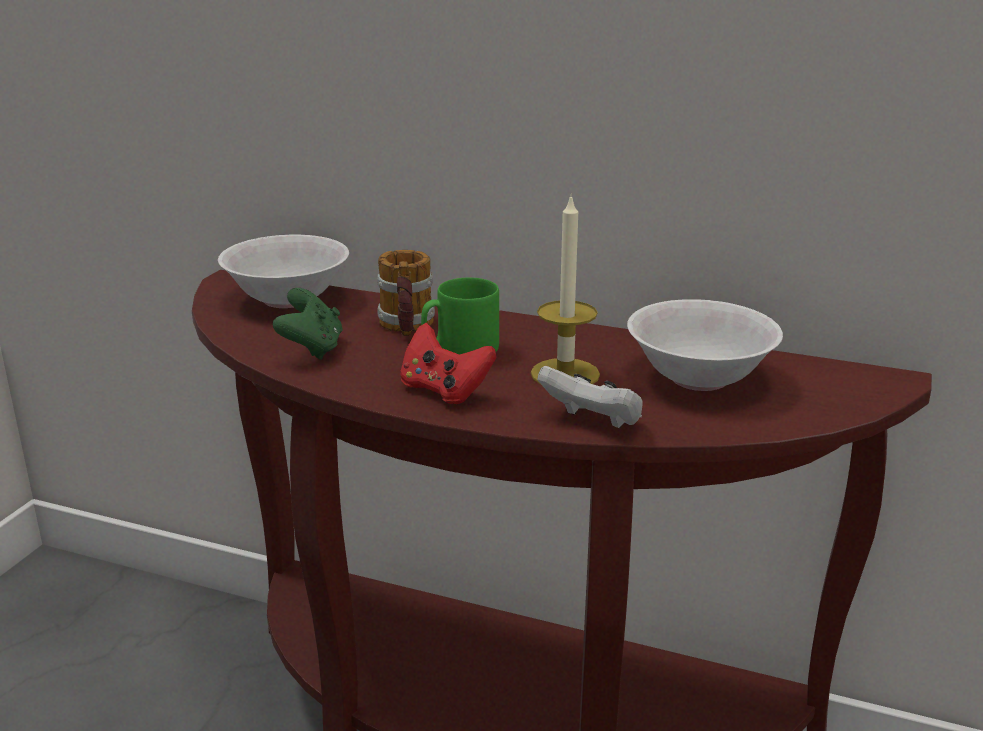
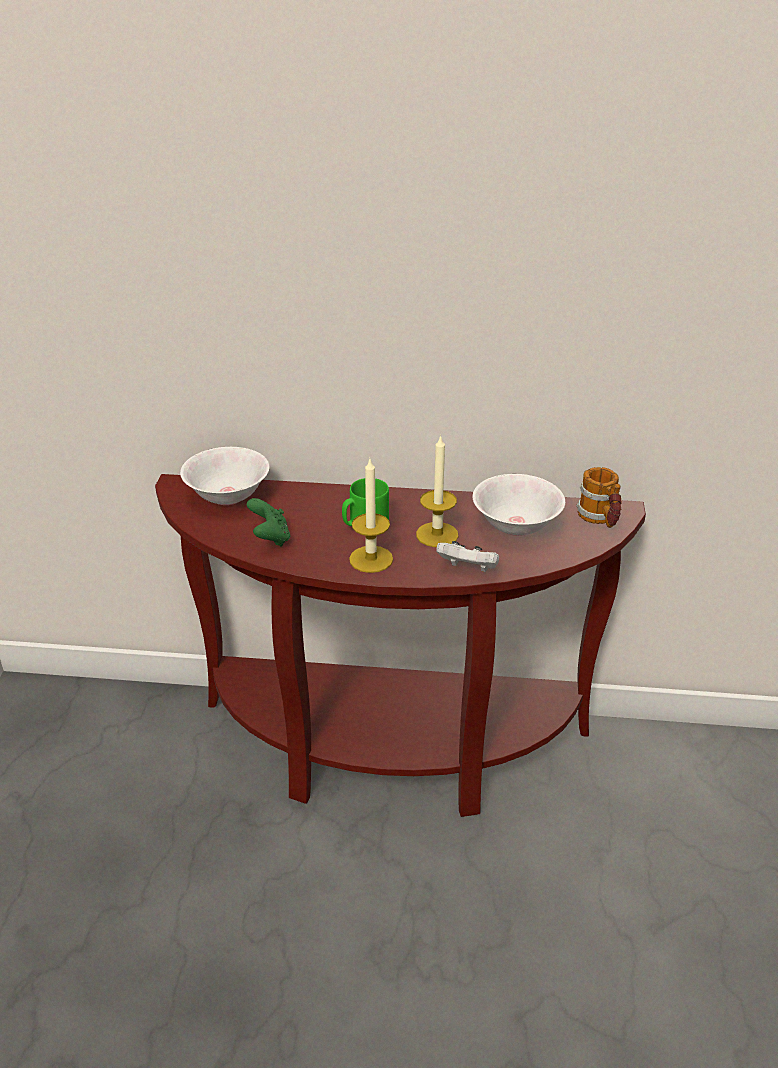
camera: 15 degrees left, 10 degrees up
mug [377,250,435,336] -> mug moved to [576,467,621,528]
red game controller [400,323,497,404] -> candle [349,459,393,573]

